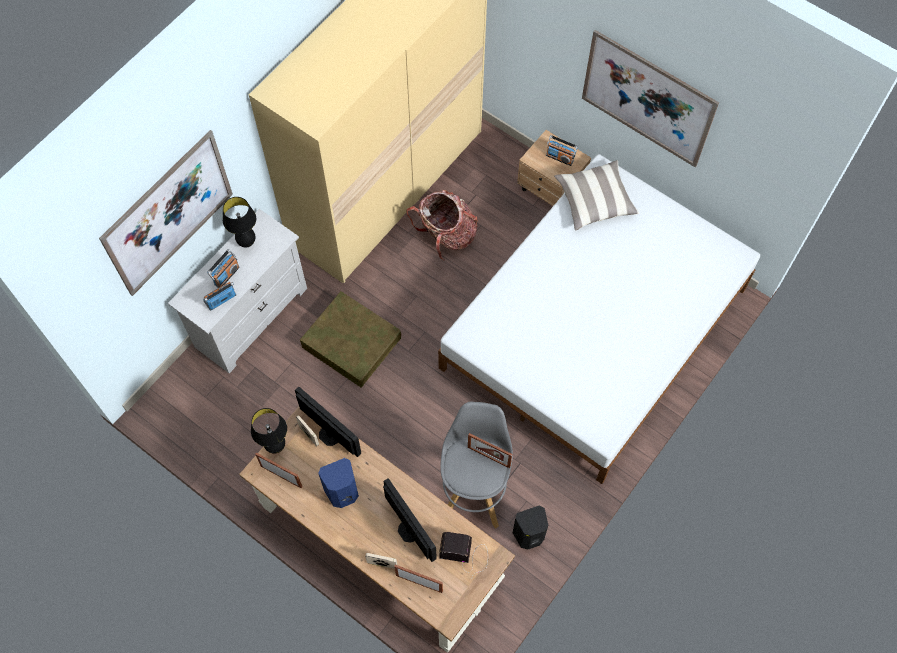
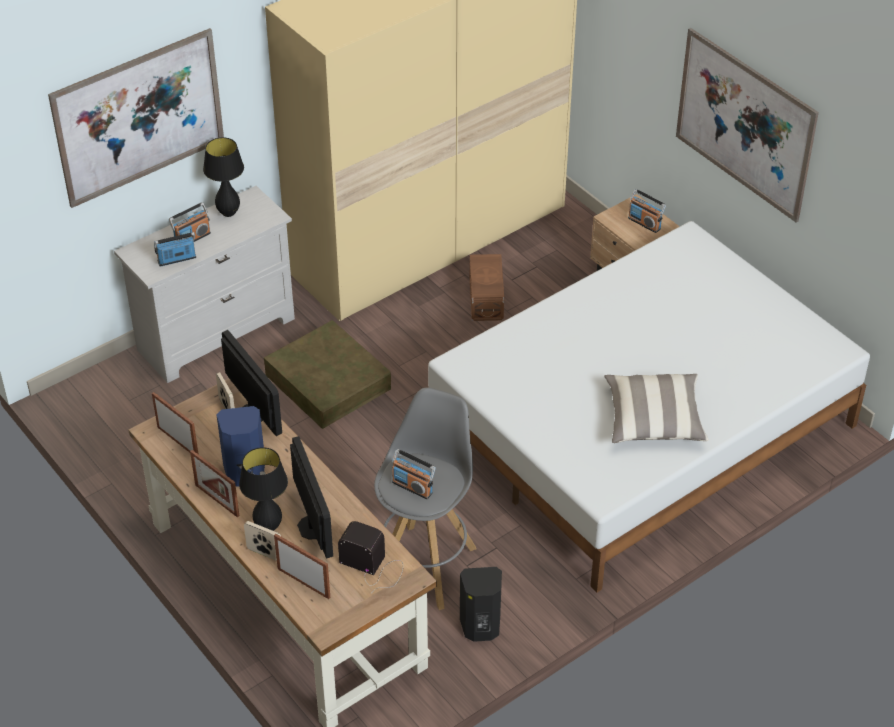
camera: 15 degrees right, 20 degrees down
black table lamp [251,408,287,453] -> black table lamp moved to [239,447,288,531]
backpack [406,190,478,260] -> brown storage box [470,254,504,321]
picture frame [468,433,512,468] -> picture frame moved to [190,450,239,518]
pillow [554,160,639,231] -> pillow moved to [604,374,709,443]
none -> radio [392,449,436,499]

